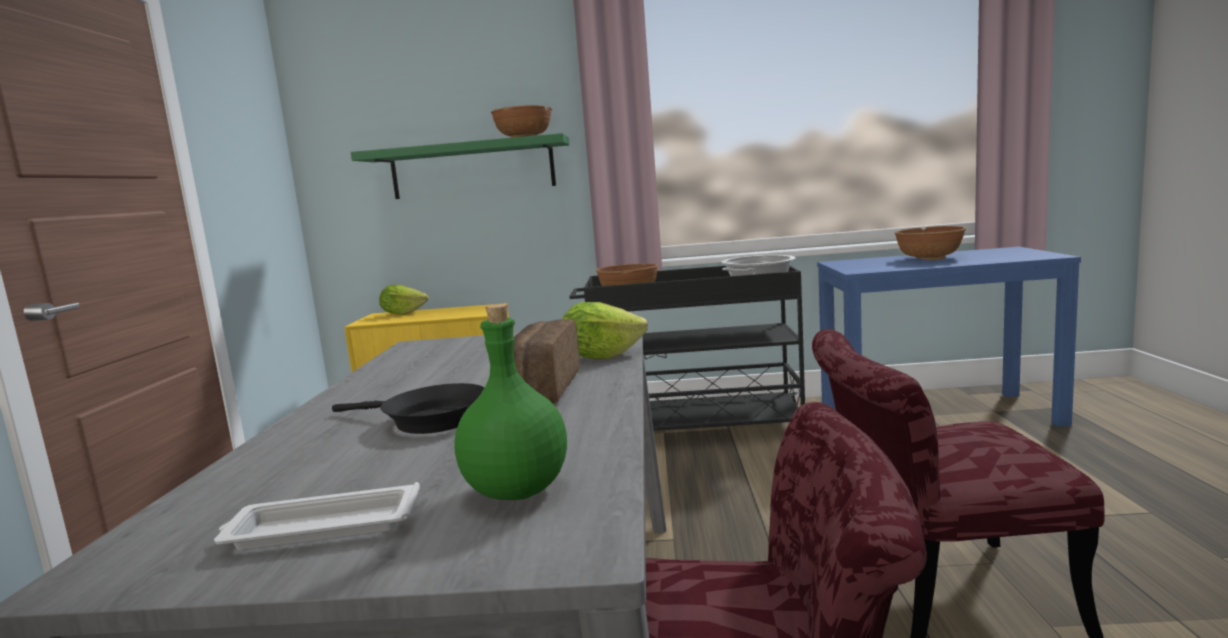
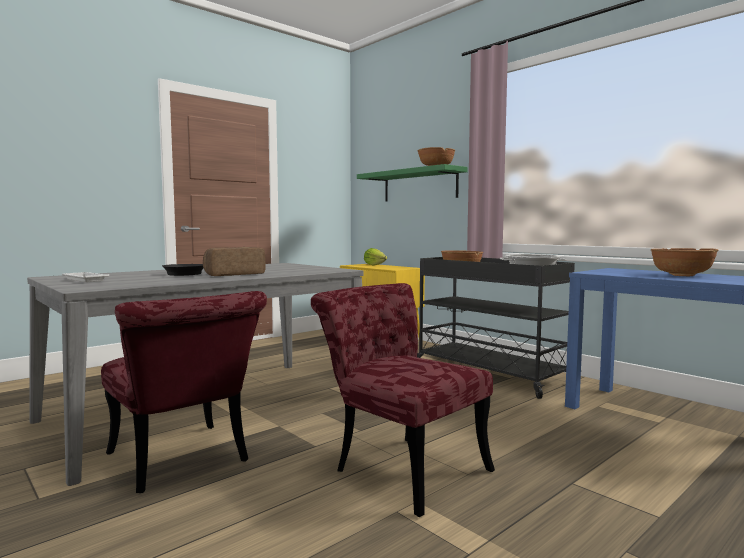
camera: 45 degrees right, 5 degrees down
green bottle [454,304,567,500] -> none
lettuce [562,302,648,359] -> none

